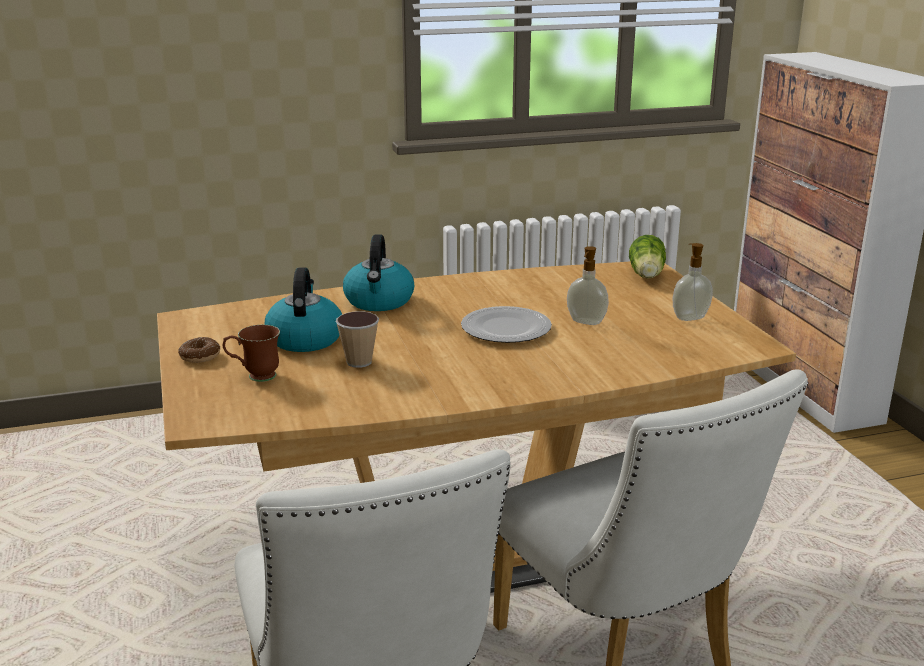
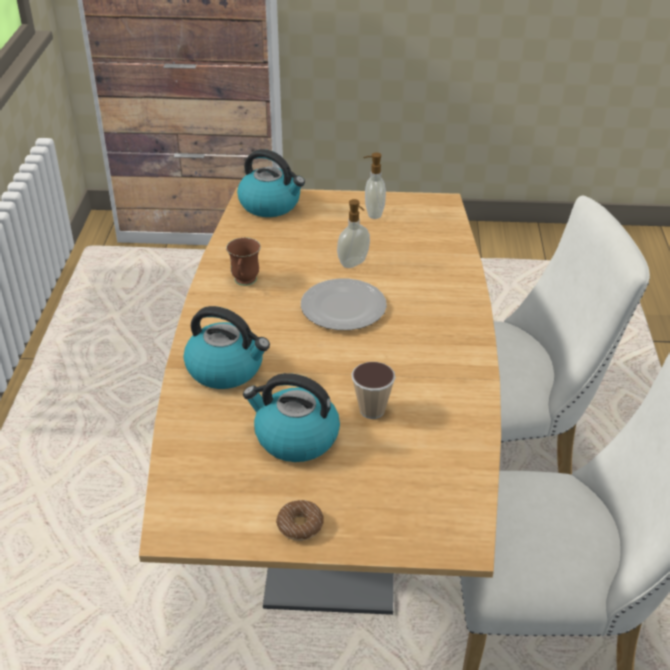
camera: 70 degrees left, 15 degrees up
brown mug [223,325,280,382] -> brown mug moved to [226,237,261,286]
lettuce [629,235,666,278] -> kettle [237,149,305,217]

